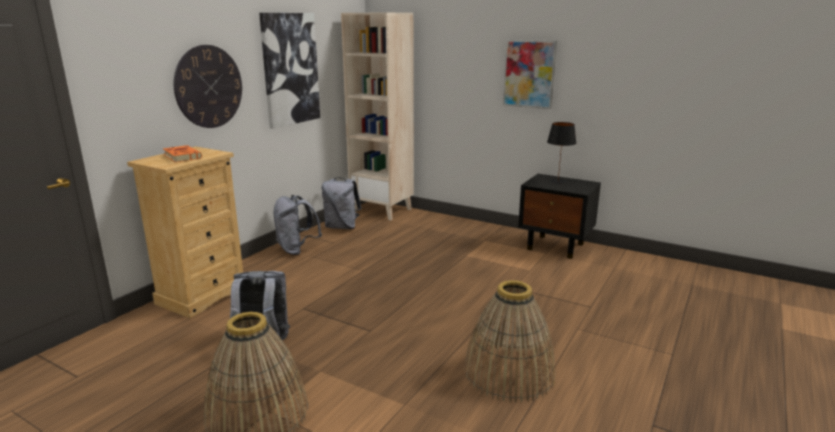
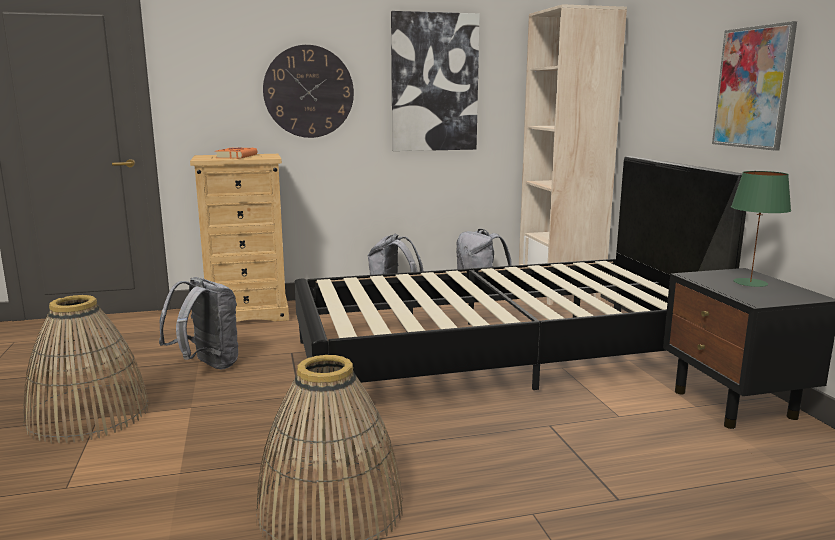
camera: 45 degrees right, 5 degrees down
black table lamp [547,122,576,184] -> green table lamp [731,171,791,287]
none -> black bed [295,156,746,390]

